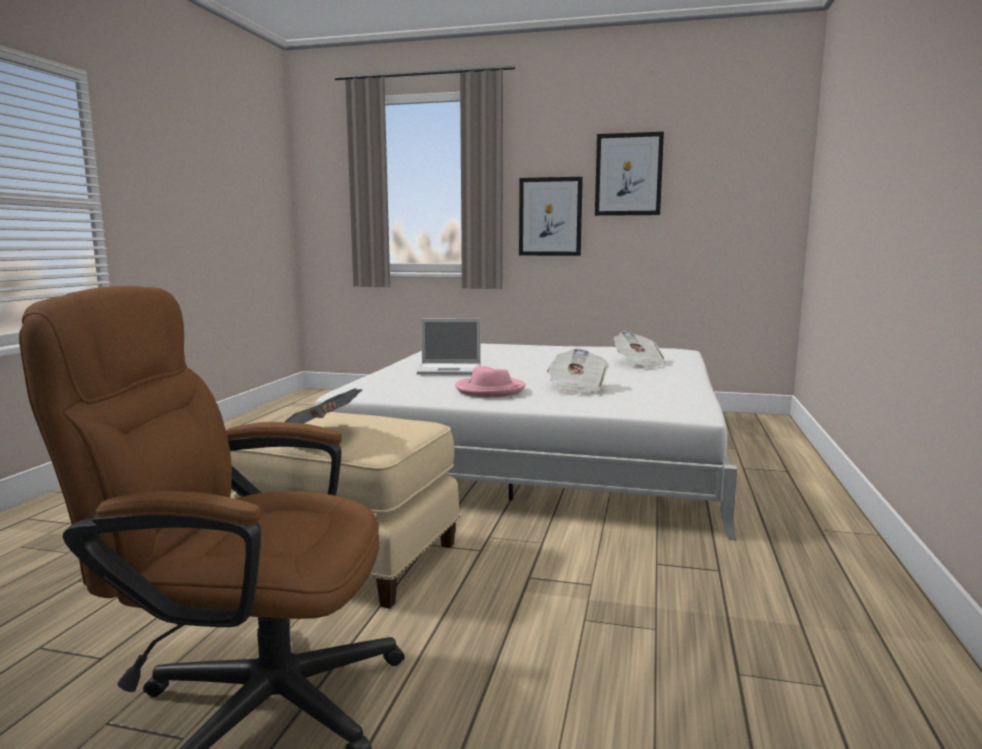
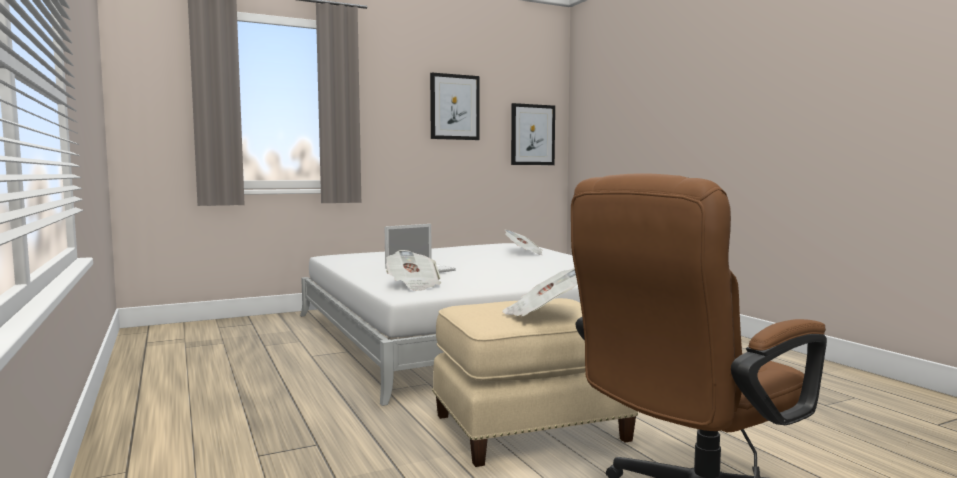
camera: 40 degrees left, 5 degrees down
pink hat [455,366,525,397] -> none
picture [519,177,583,256] -> picture moved to [511,103,555,165]
newspaper [547,348,609,396] -> newspaper moved to [386,250,441,291]

